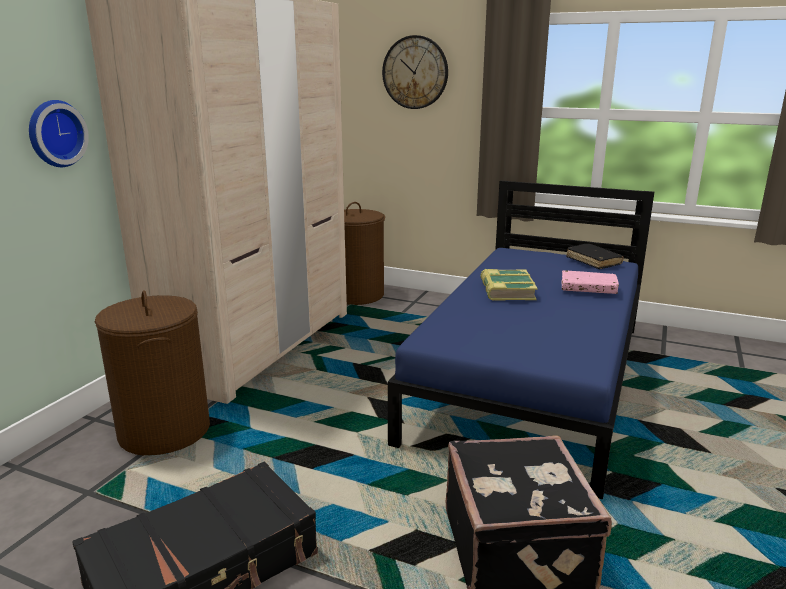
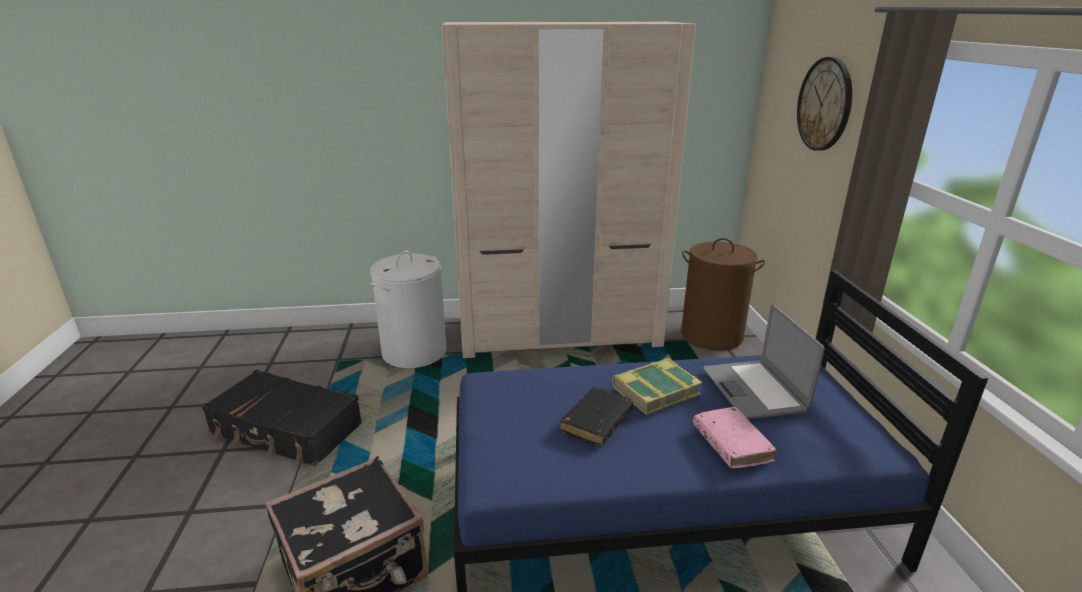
camera: 60 degrees right, 5 degrees up
wall clock [29,100,89,167] -> none
brown laundry basket [95,291,210,456] -> white laundry basket [370,251,447,368]
black book [566,244,624,269] -> black book moved to [560,387,634,446]
none -> laptop [703,305,824,419]

